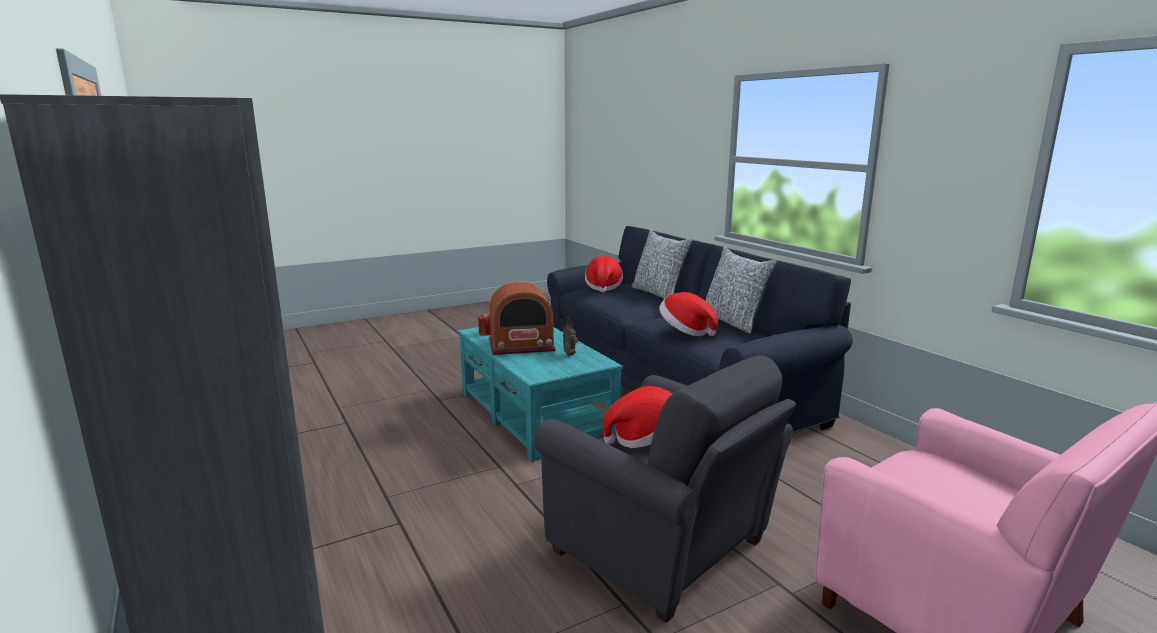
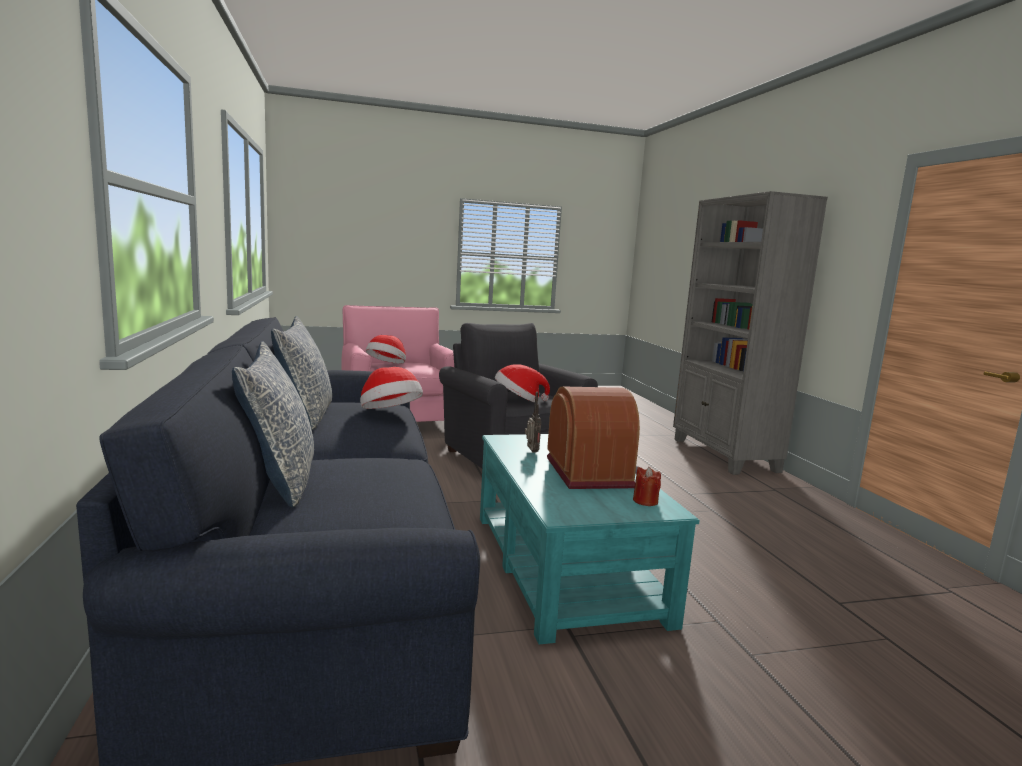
camera: 165 degrees left, 5 degrees down
radio [489,282,556,355] -> radio turned 75 degrees clockwise [547,386,640,489]
hat [585,256,623,292] -> hat moved to [366,335,406,364]

